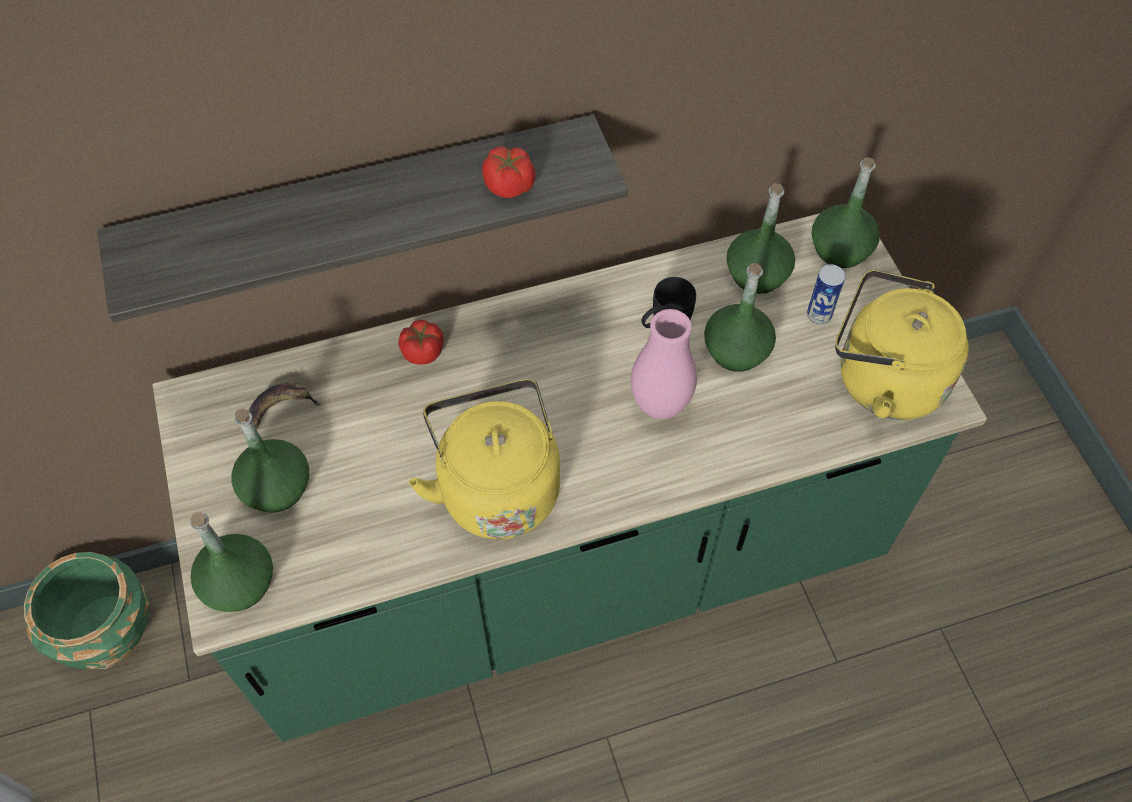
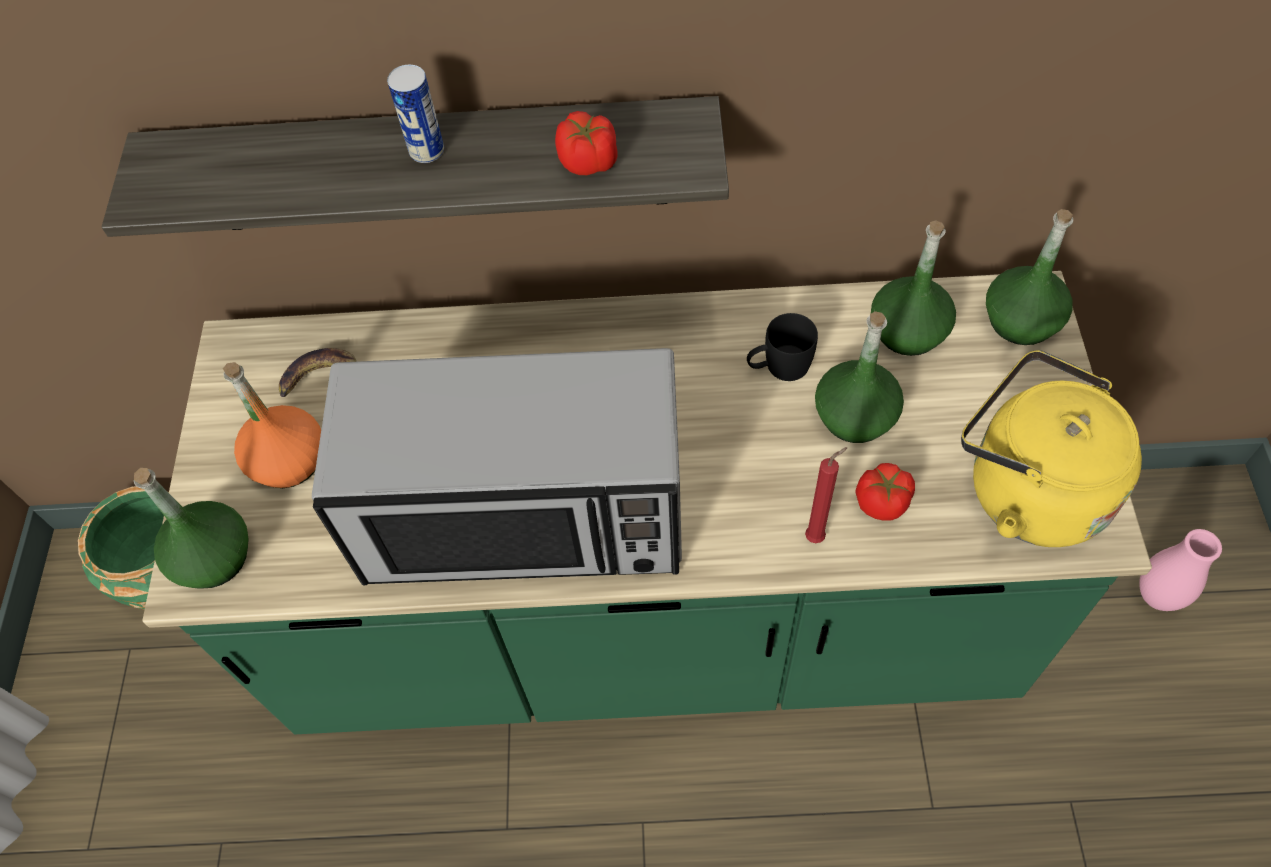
camera: 20 degrees right, 0 degrees up
green bottle [232,408,309,513] -> orange bottle [223,362,321,488]
tomato [398,320,444,365] -> tomato moved to [855,463,915,521]
yellow kettle [409,379,560,540] -> microwave [312,348,682,586]
pink vase [631,309,697,419] -> pink vase moved to [1139,529,1222,611]
can [807,264,845,324] -> can moved to [387,65,444,163]
none -> red candle [805,447,848,543]

